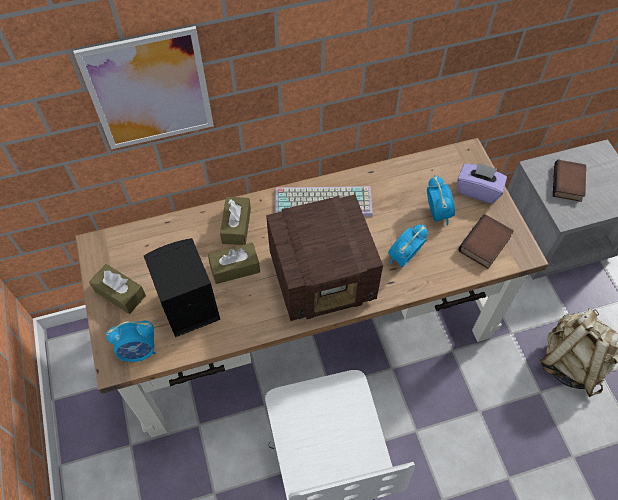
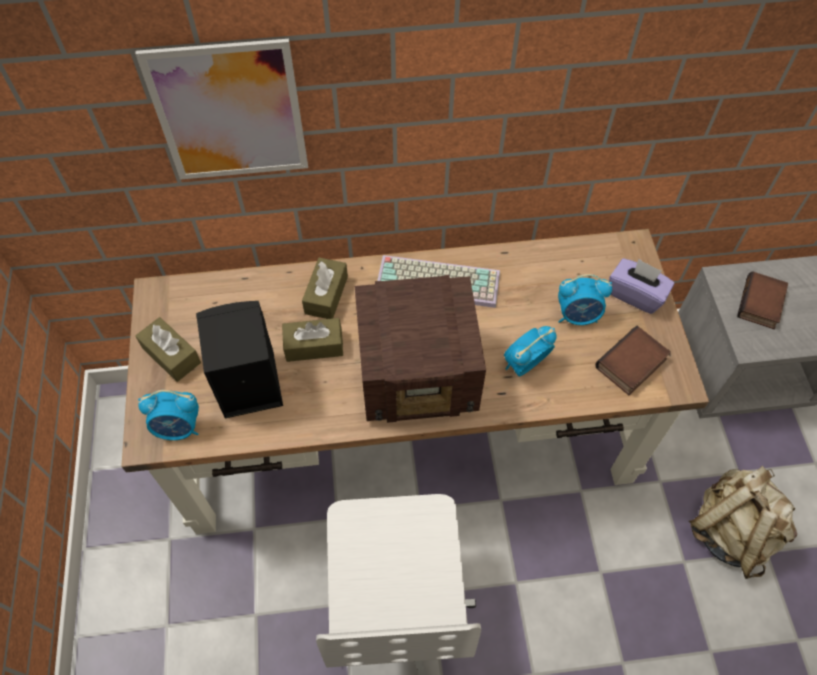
camera: 10 degrees right, 0 degrees up
alarm clock [427,175,455,226] -> alarm clock turned 90 degrees clockwise [558,274,612,325]

